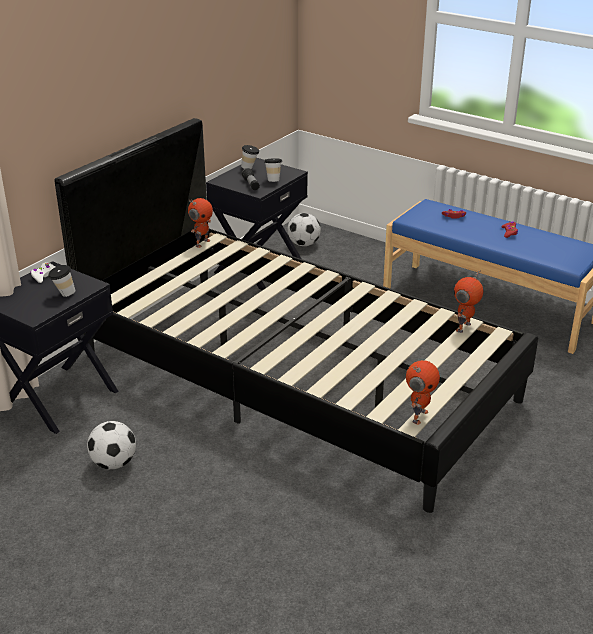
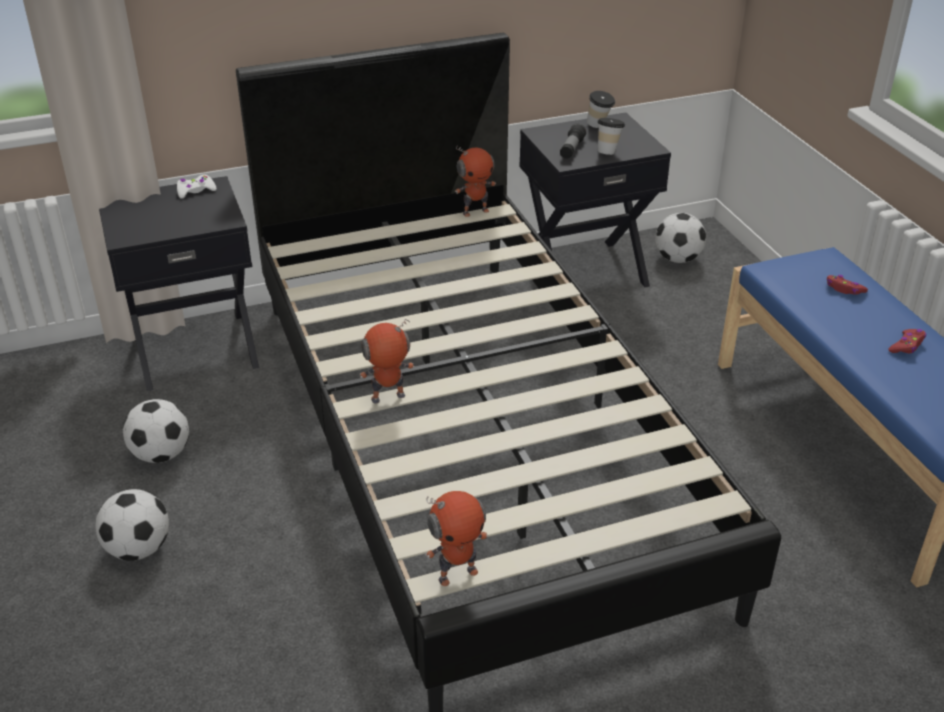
camera: 35 degrees right, 5 degrees up
cup [48,265,75,297] -> none
toy robot [454,270,483,333] -> toy robot moved to [360,319,415,403]
none -> football [95,489,169,561]

